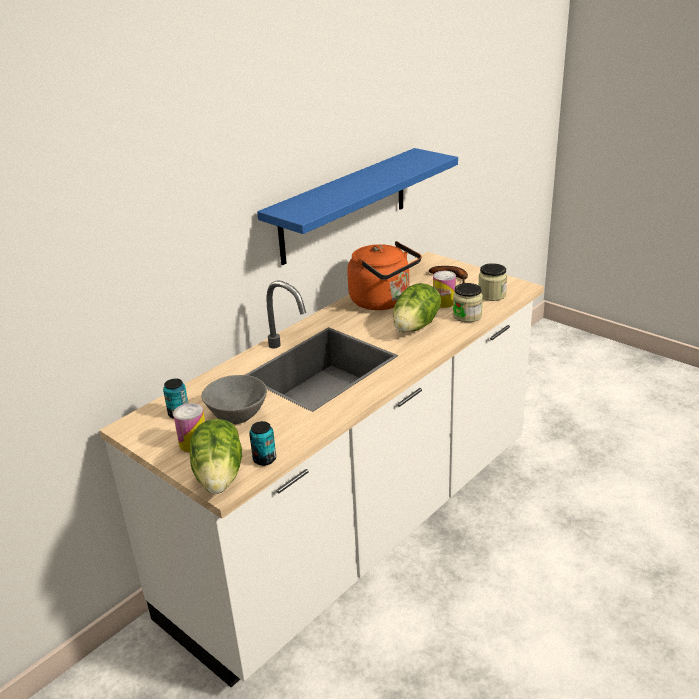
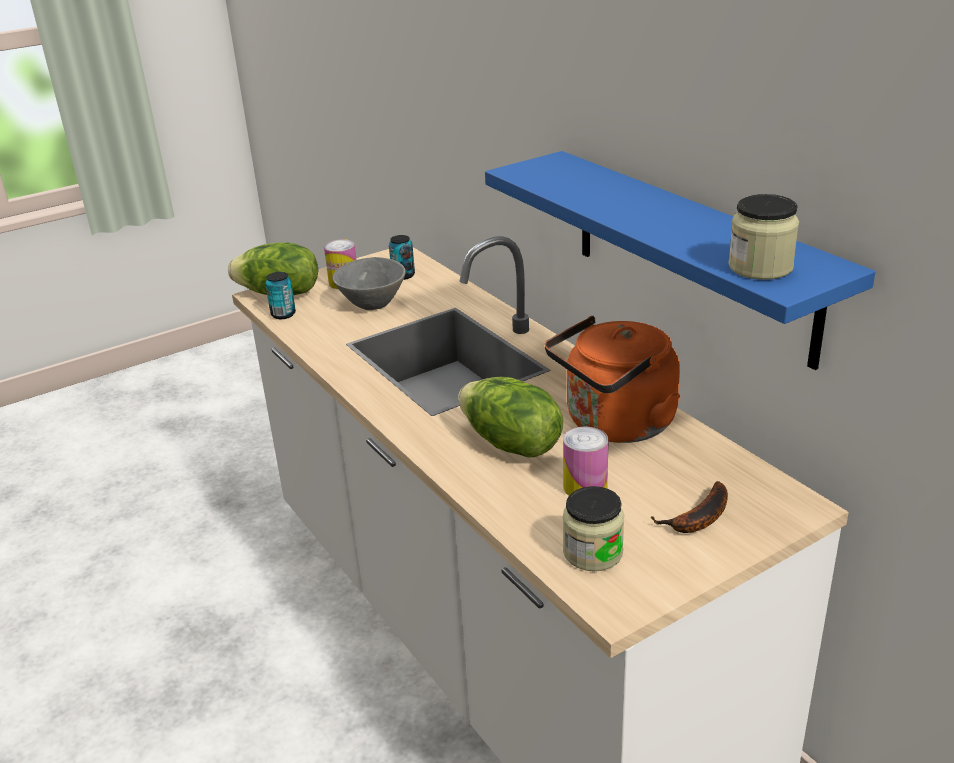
camera: 105 degrees right, 0 degrees up
jar [453,283,483,322] -> jar moved to [728,194,799,280]

